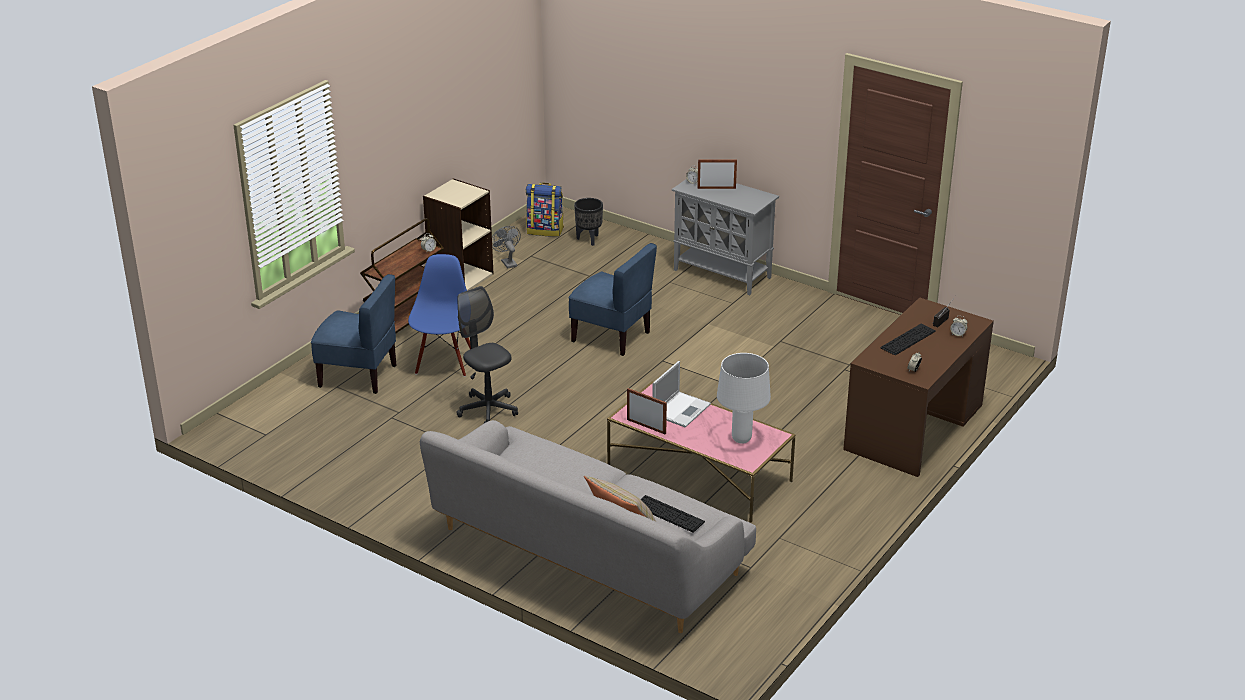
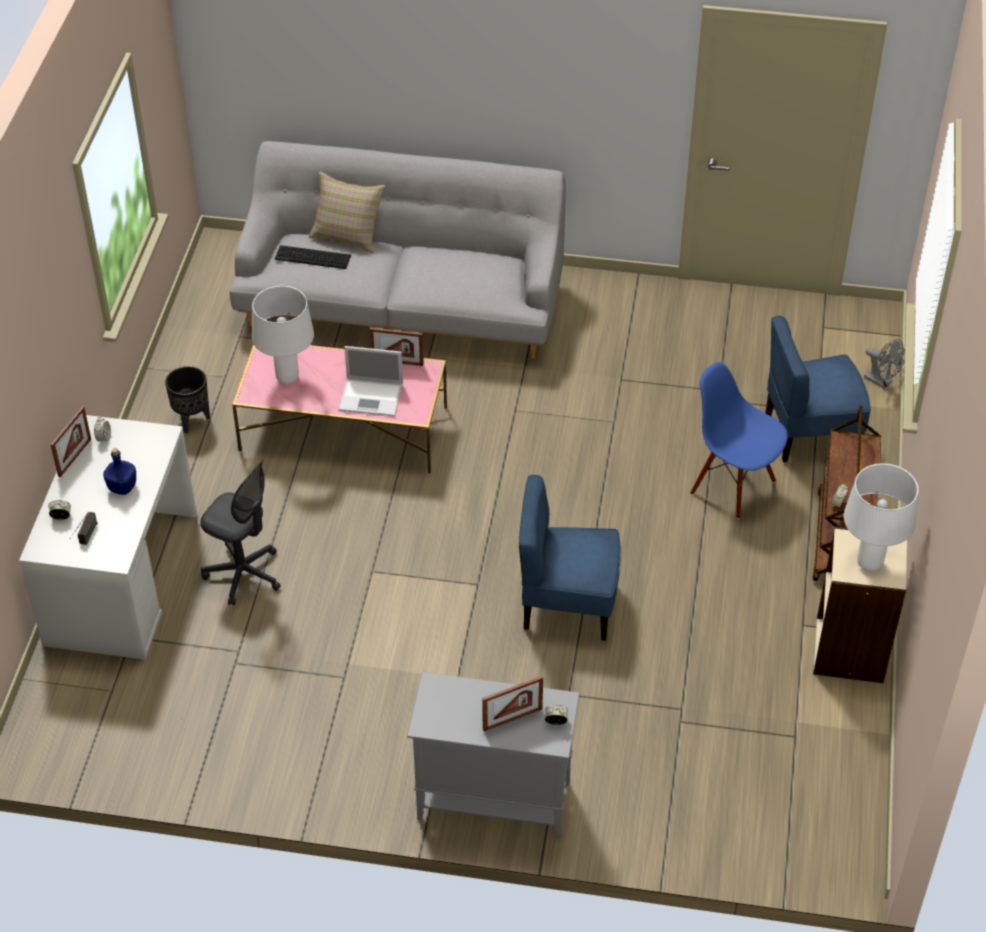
camera: 155 degrees right, 15 degrees up
blue chair [408,254,471,377] -> blue chair turned 150 degrees clockwise [690,362,788,519]
grey office chair [456,286,518,424] -> grey office chair moved to [200,459,280,605]
grey fan [492,226,521,269] -> grey fan moved to [864,339,905,389]
backpack [526,183,564,237] -> none
black planter [574,198,603,246] -> black planter moved to [165,366,210,433]
laptop [652,361,711,427] -> laptop turned 90 degrees counterclockwise [338,346,403,416]
brown desk [843,297,994,477] -> white desk [19,415,197,660]
keyboard [880,324,936,355] -> blue bottle [103,448,136,495]
none -> picture frame [50,406,91,477]
none -> white table lamp [844,463,918,571]

